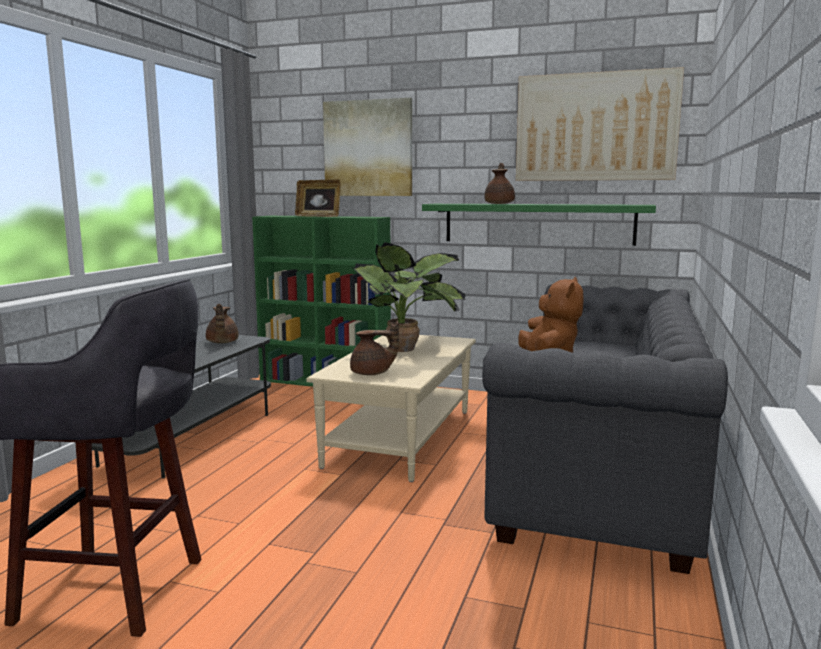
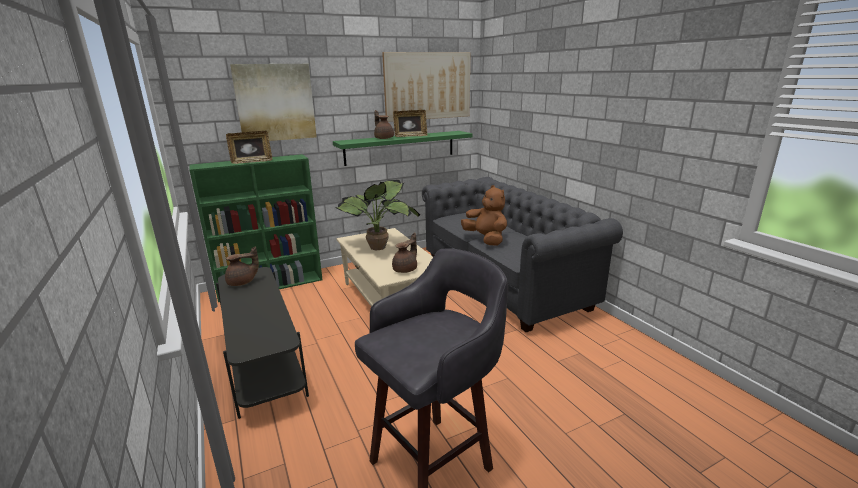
camera: 45 degrees left, 10 degrees up
brown teapot [206,304,238,343] -> brown teapot turned 60 degrees counterclockwise [225,246,259,286]
none -> picture frame [393,110,427,137]

